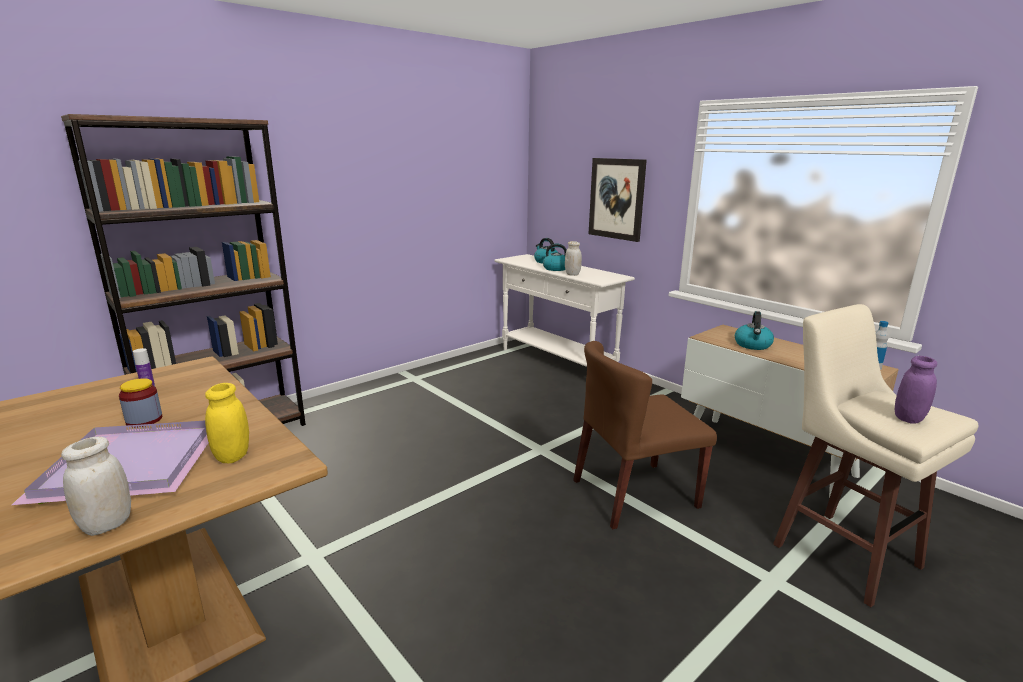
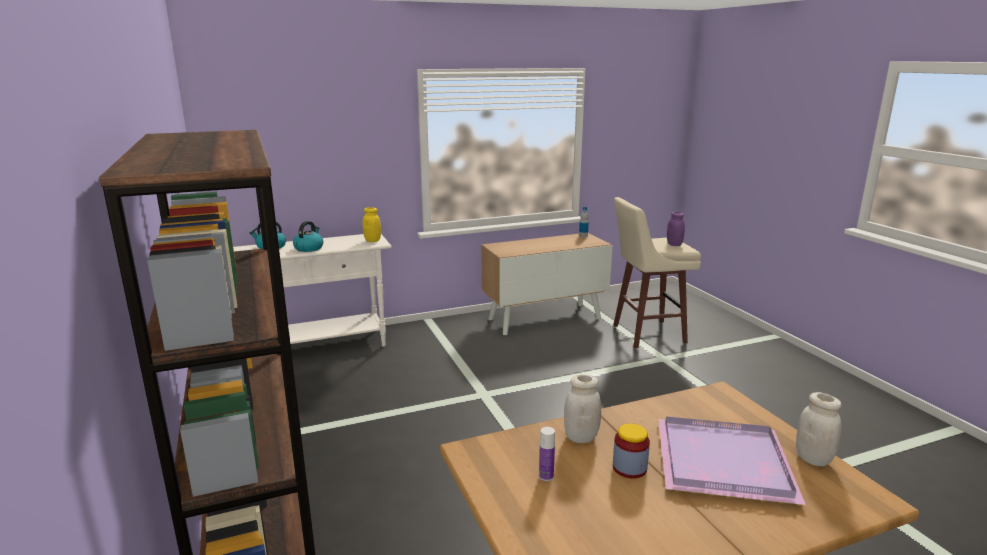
camera: 70 degrees left, 0 degrees up
yellow jar [205,383,249,463] -> yellow jar moved to [362,207,381,242]
white jar [565,241,582,276] -> white jar moved to [564,375,601,443]
brown chair [573,341,717,529] -> none
picture [589,158,647,242] -> none
kettle [735,311,774,350] -> none

